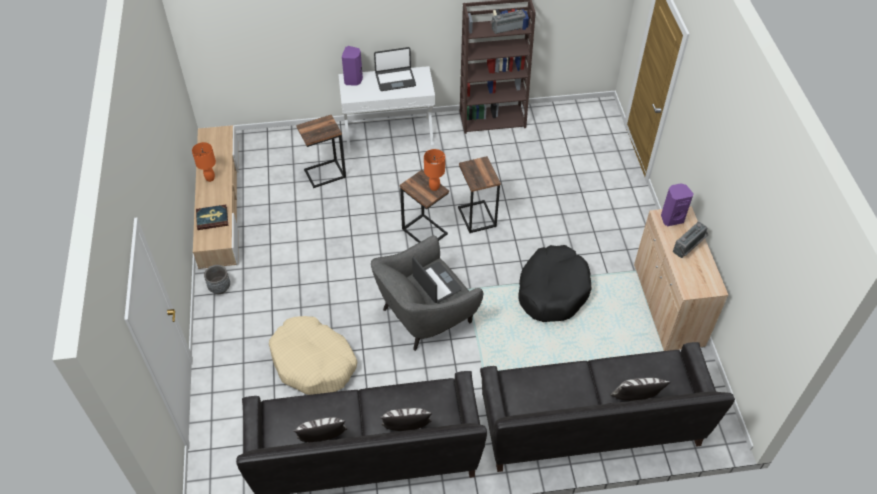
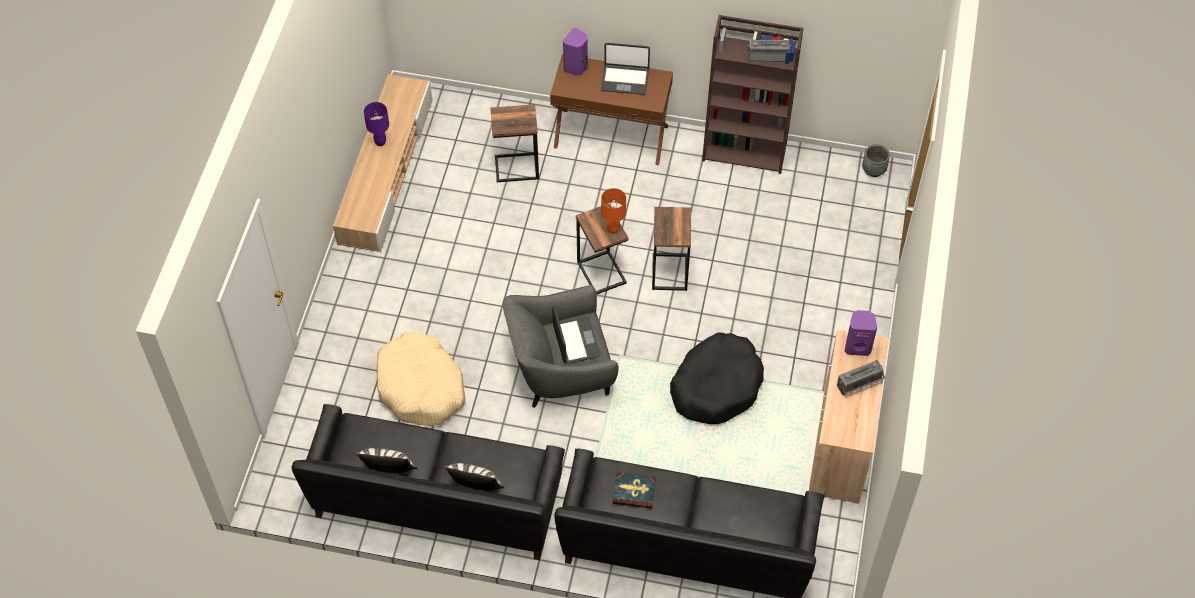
camera: 20 degrees right, 5 degrees up
orange table lamp [192,142,216,182] -> purple table lamp [364,102,389,146]
book [196,205,228,230] -> book moved to [613,472,656,508]
grey planter [204,265,230,294] -> grey planter moved to [862,144,890,177]
white console table [338,66,435,153] -> brown console table [550,54,673,165]
pillow [610,378,670,401] -> none

